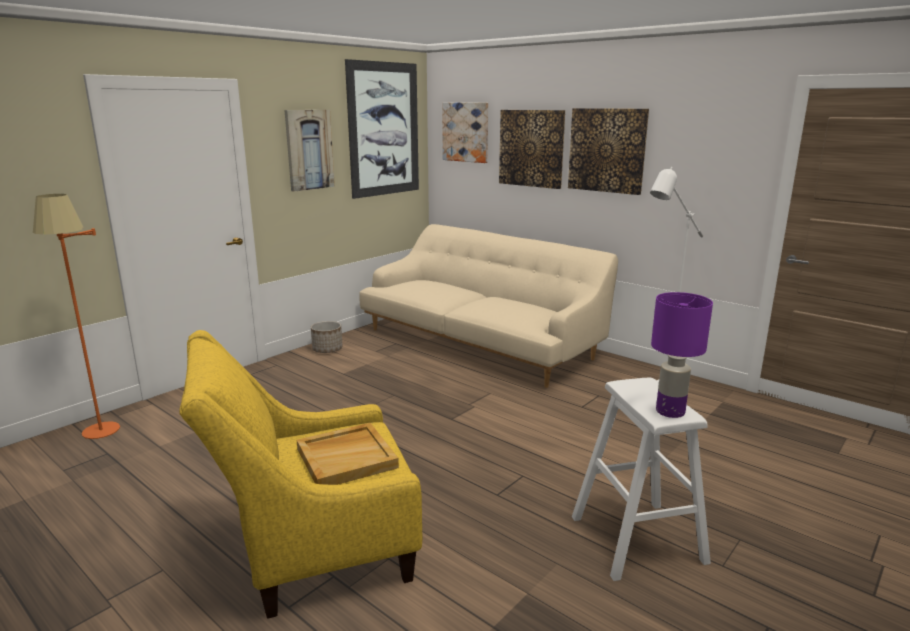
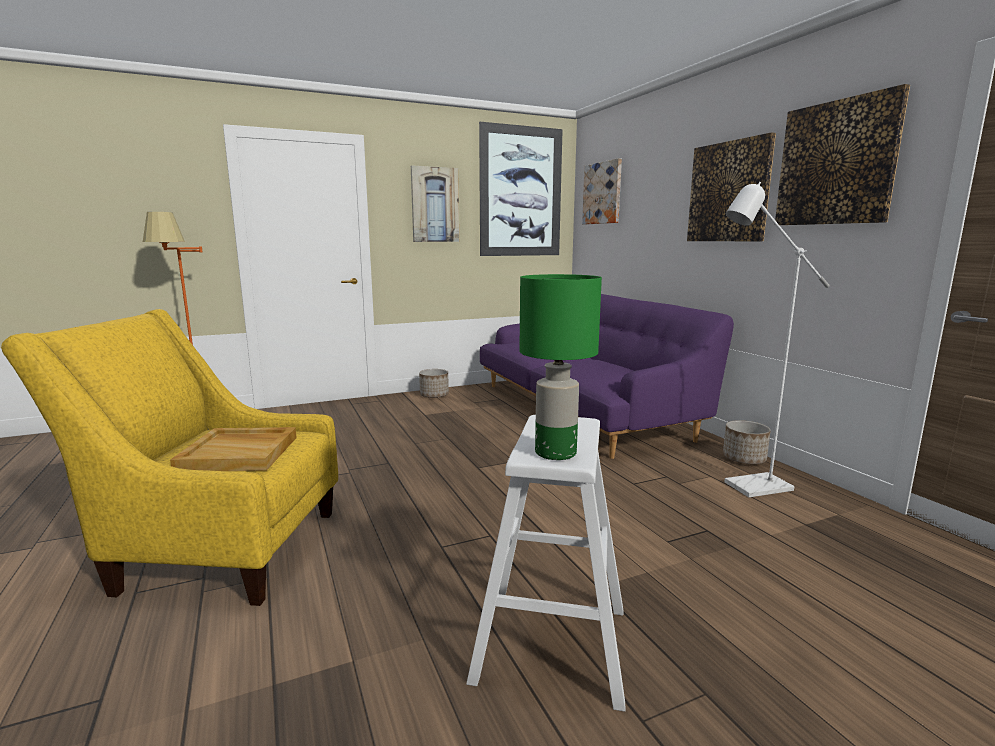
camera: 25 degrees right, 5 degrees down
beige sofa [359,224,618,388] -> purple sofa [480,294,734,459]
picture [499,110,565,189] -> picture moved to [775,84,910,225]
purple table lamp [651,292,713,418] -> green table lamp [520,274,602,460]
none -> planter [723,420,771,464]

